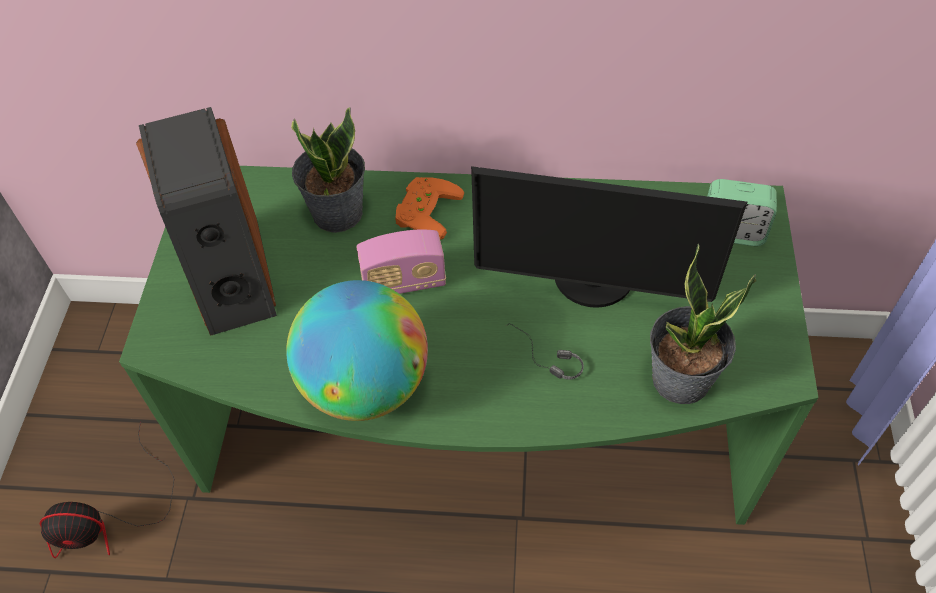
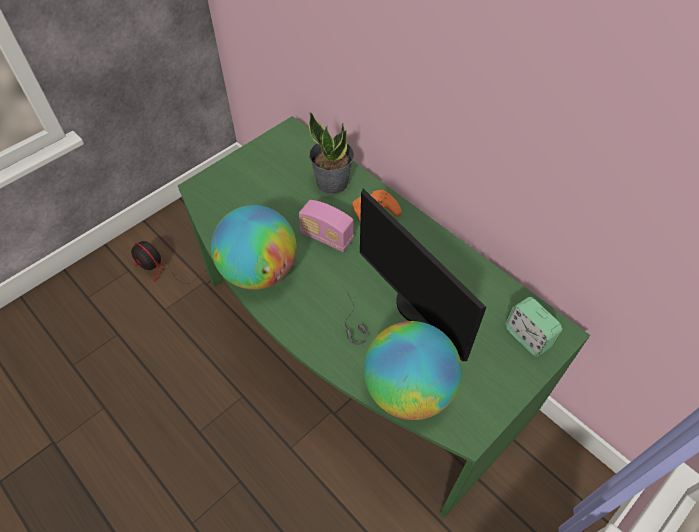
camera: 40 degrees right, 0 degrees up
speaker [136,107,277,336] -> none
potted plant [650,244,756,404] -> globe [364,321,462,420]

